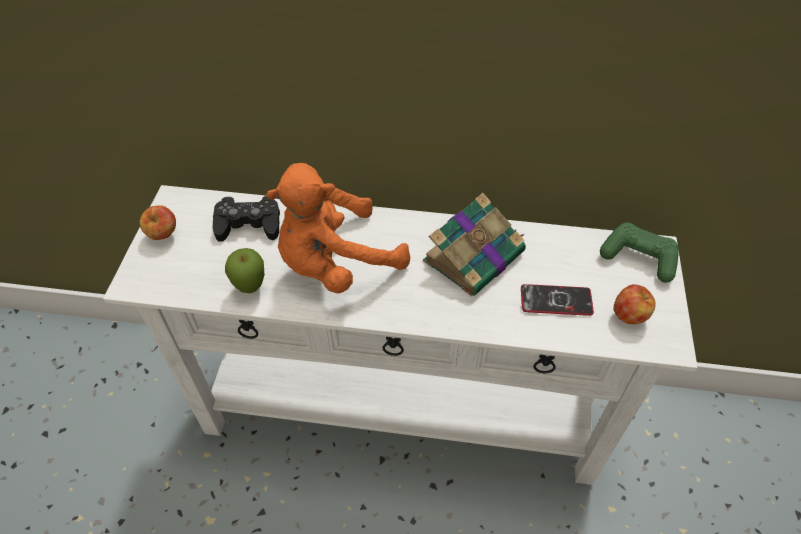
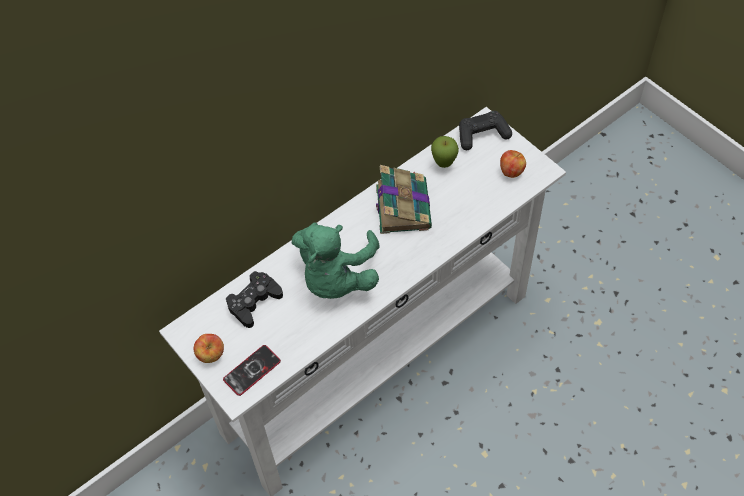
camera: 45 degrees left, 5 degrees up
apple [225,248,265,293] -> apple moved to [431,136,459,168]
orange plush toy [266,163,410,294] -> green plush toy [292,222,380,299]
phone [521,284,594,316] -> phone moved to [223,345,281,396]
green game controller [600,222,679,283] -> black game controller [459,111,512,150]

